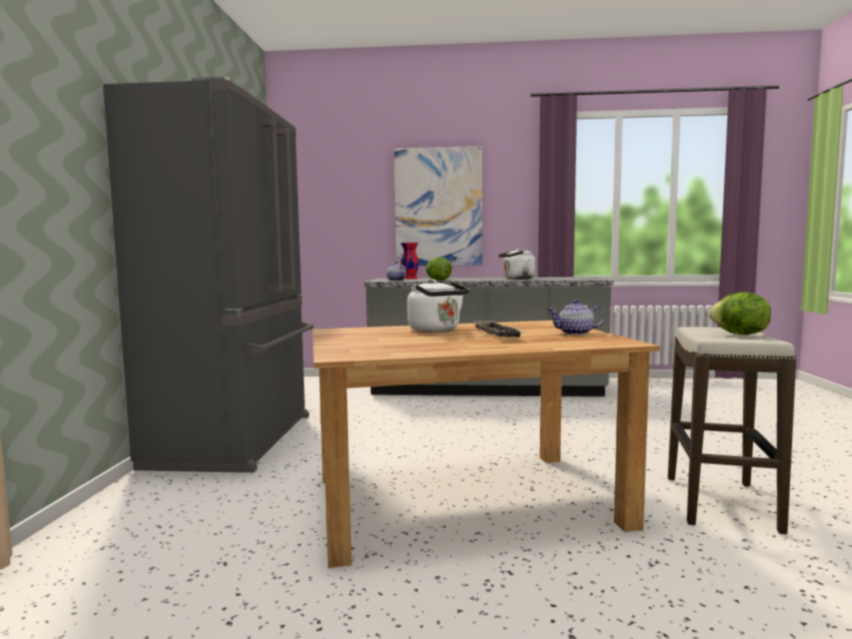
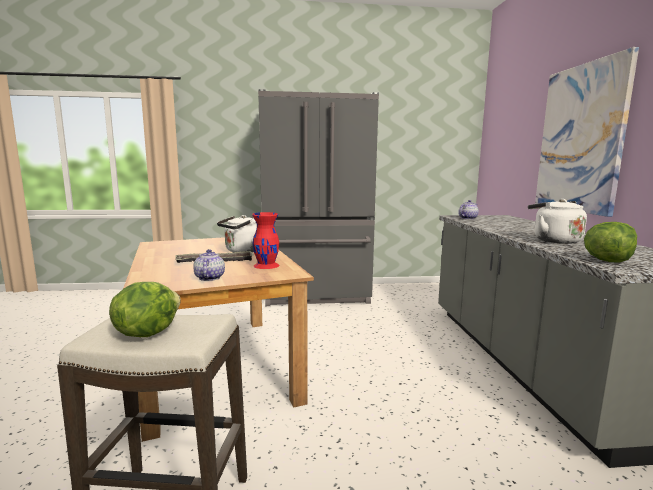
camera: 80 degrees right, 5 degrees up
red vase [401,242,419,279] -> red vase moved to [252,212,279,269]
lettuce [426,257,452,281] -> lettuce moved to [584,222,637,262]

